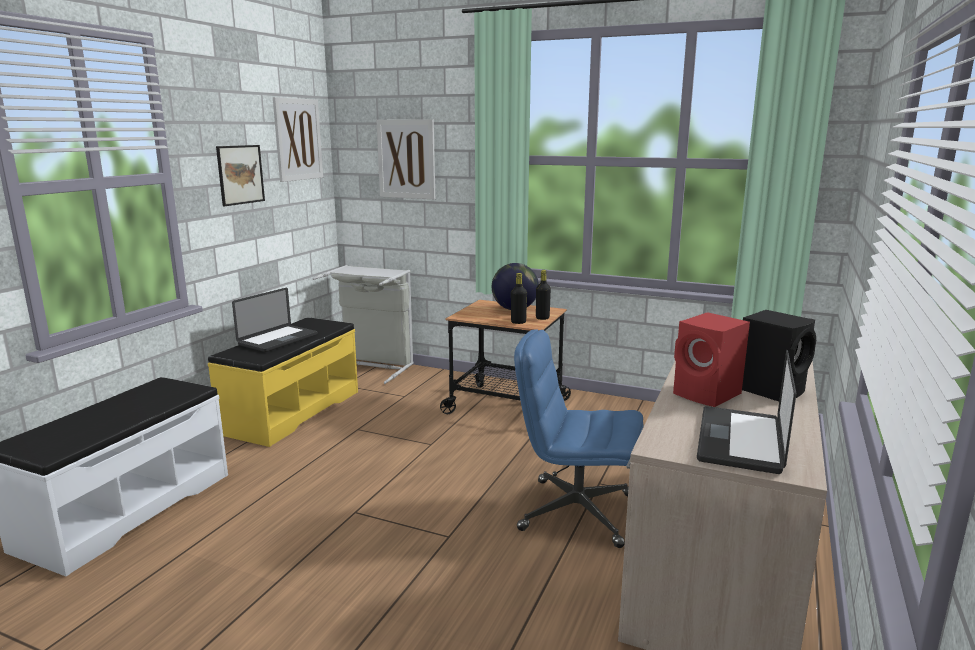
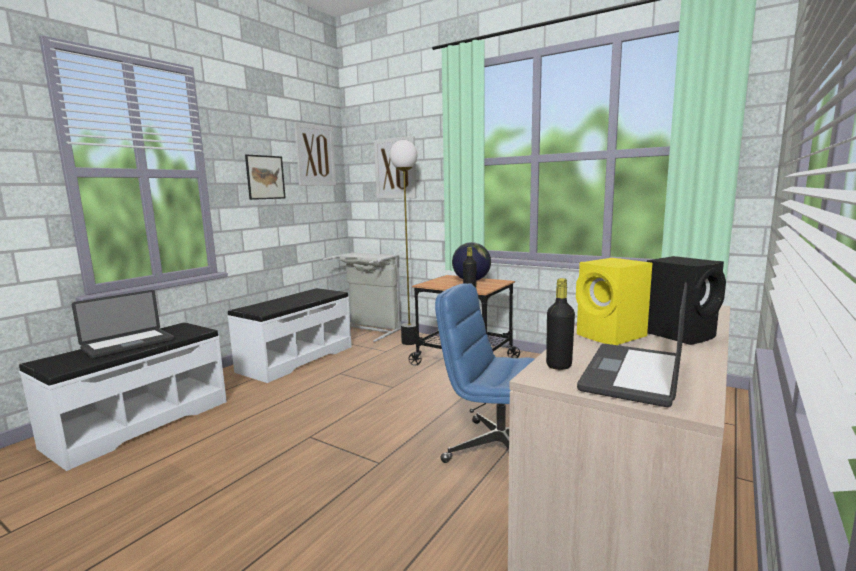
camera: 10 degrees right, 5 degrees down
yellow bench [208,318,358,447] -> white bench [227,288,352,383]
laptop [232,288,318,352] -> laptop moved to [72,290,175,359]
black bottle [536,270,551,320] -> black bottle moved to [546,278,575,370]
red speaker [673,312,750,407] -> yellow speaker [576,258,652,345]
none -> floor lamp [390,140,417,345]

